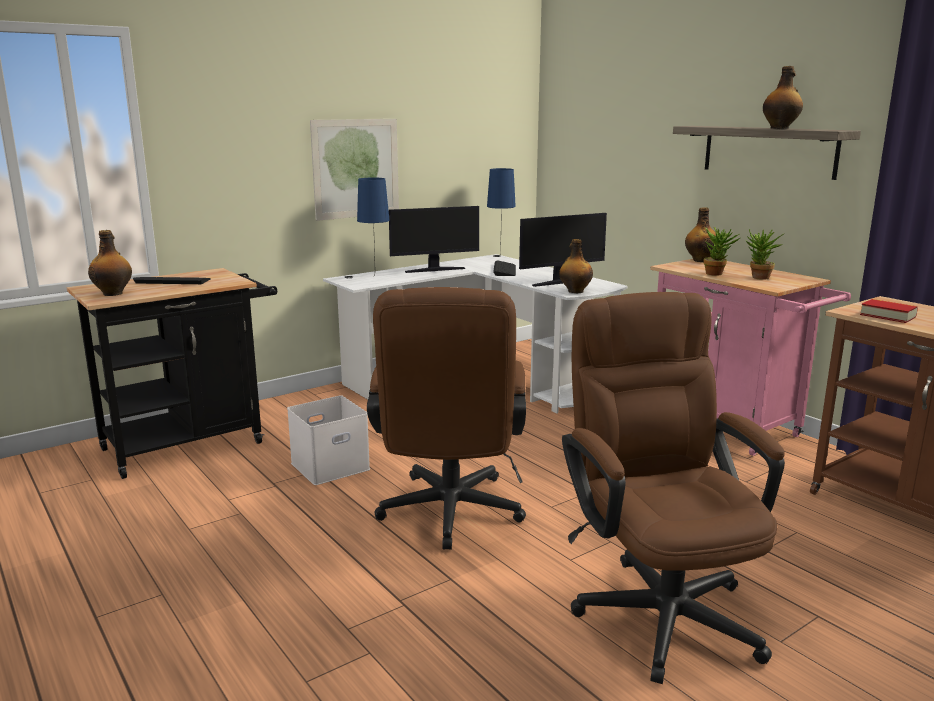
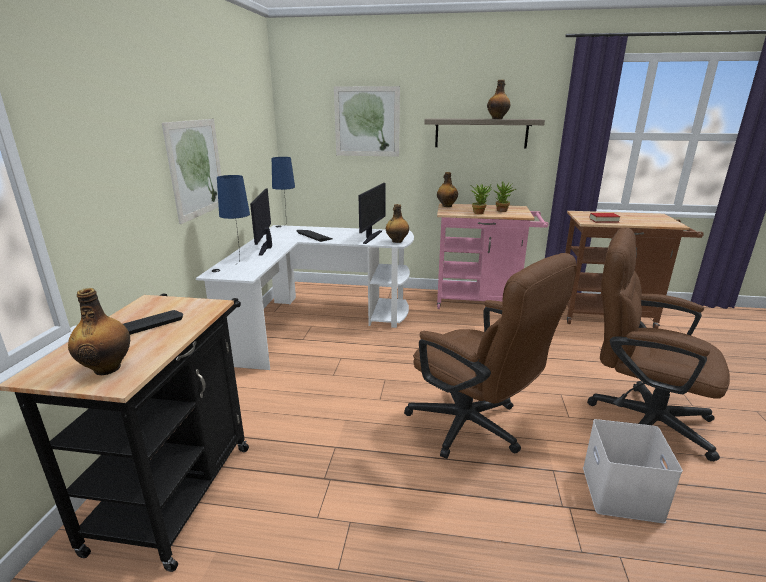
camera: 45 degrees left, 5 degrees up
white storage box [287,395,370,485] -> white storage box moved to [583,419,683,524]
monitor [389,206,479,273] -> monitor turned 150 degrees clockwise [250,188,272,256]
none -> picture [334,86,400,157]

